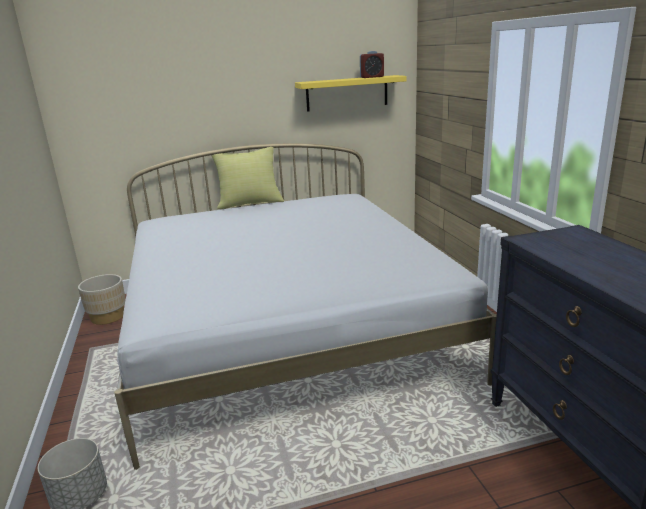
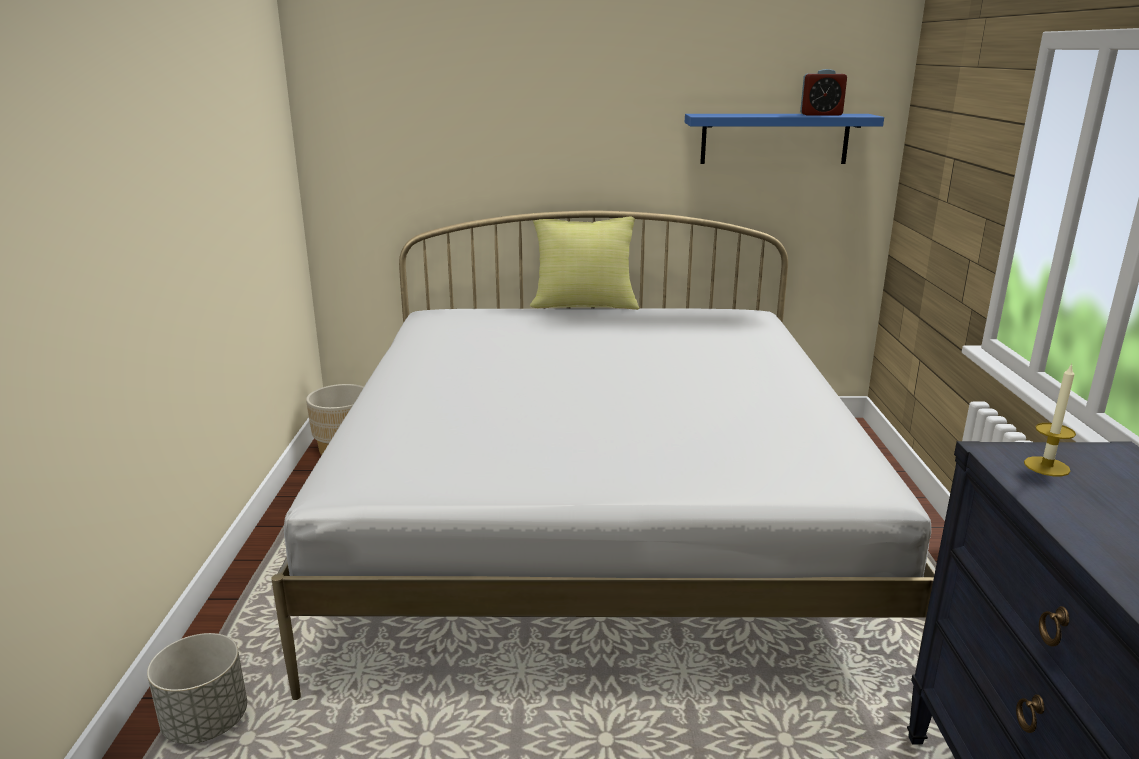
camera: 15 degrees right, 0 degrees up
yellow shelf [295,75,407,112] -> blue shelf [685,114,884,164]
none -> candle [1024,363,1076,476]

